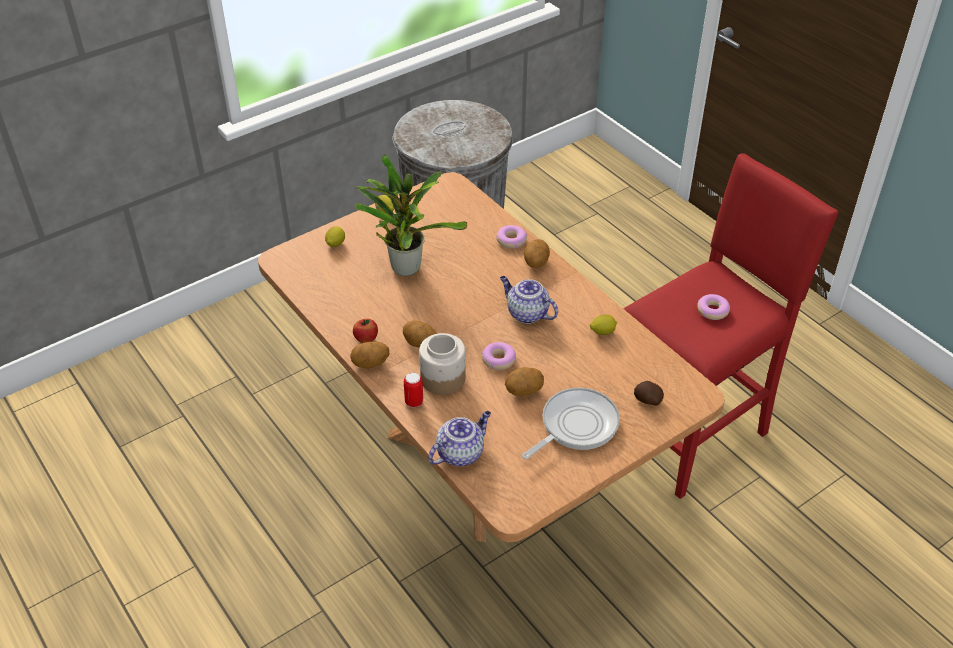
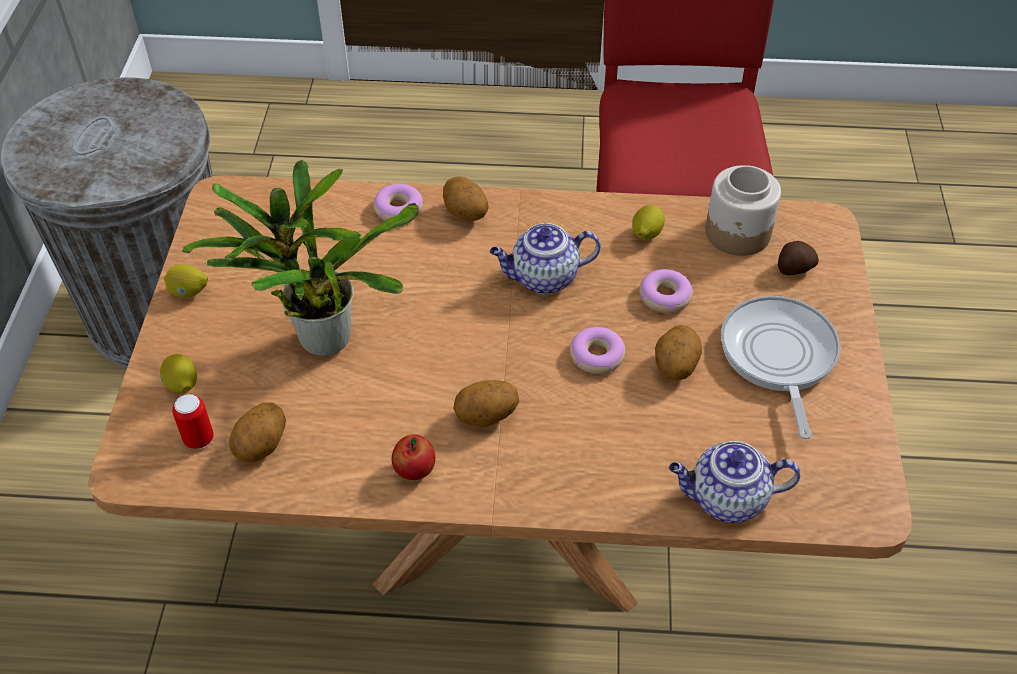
camera: 50 degrees left, 5 degrees up
potato [350,341,390,369] -> potato moved to [229,403,286,462]
can [404,373,423,408] -> can moved to [172,394,214,449]
jar [419,333,466,395] -> jar moved to [706,165,781,256]
teapot [428,411,491,466] -> teapot turned 90 degrees counterclockwise [669,441,801,523]
donut [697,294,730,320] -> donut moved to [639,269,693,313]

